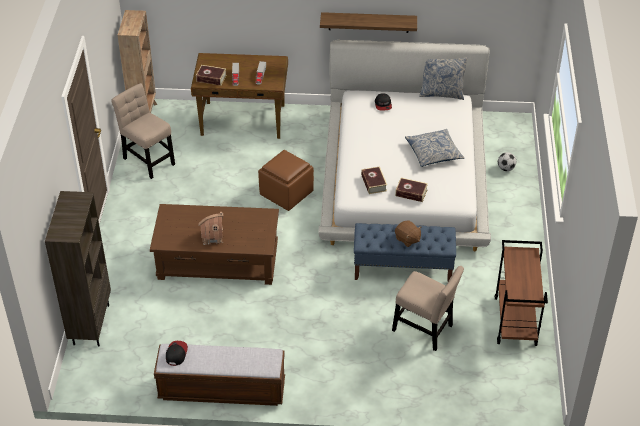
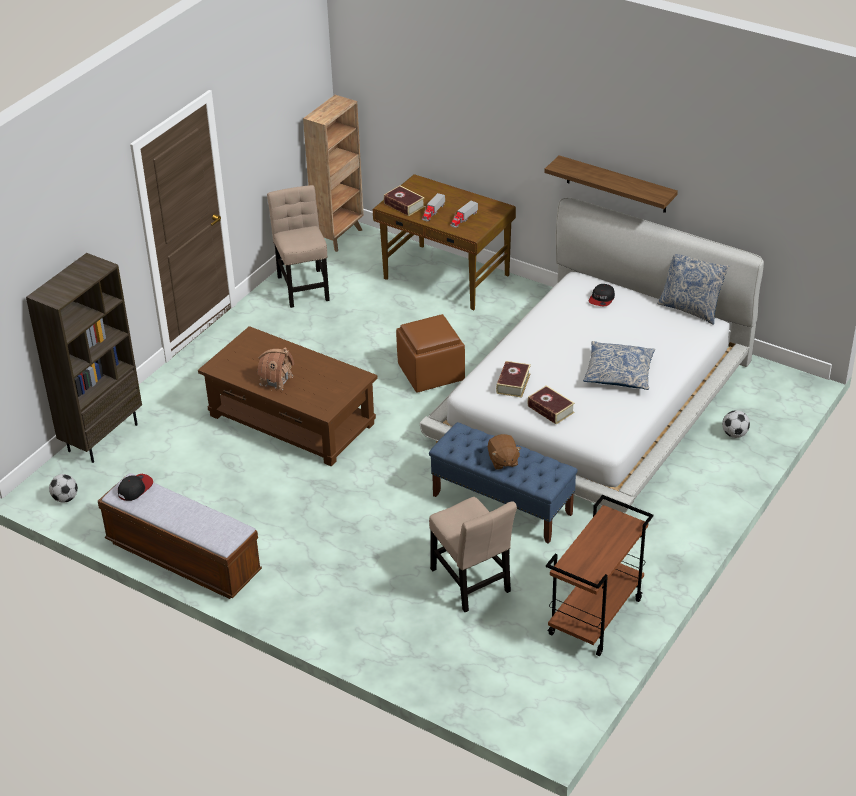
camera: 30 degrees right, 5 degrees down
none -> football [49,474,78,503]

